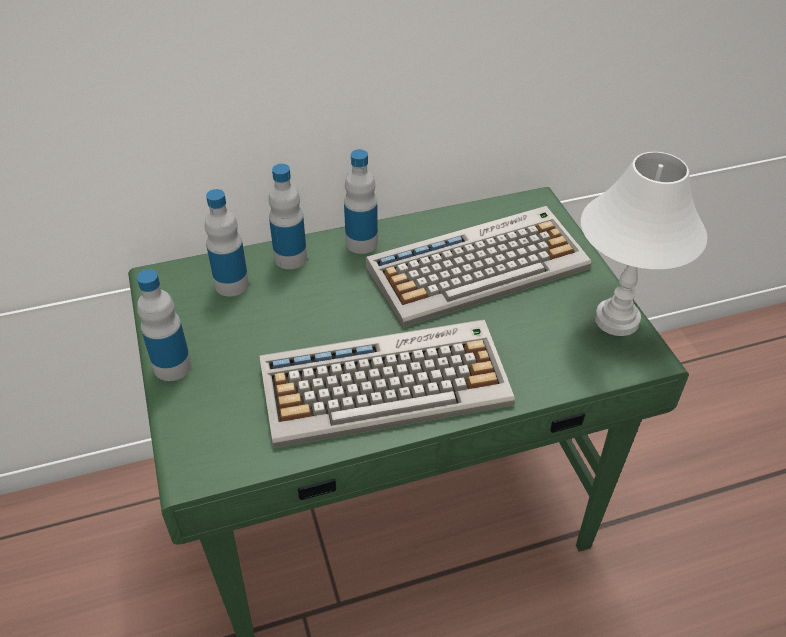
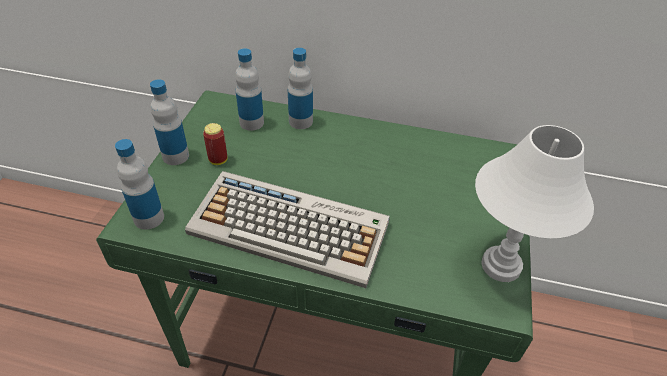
camera: 30 degrees right, 0 degrees up
bottle [344,149,378,254] -> bottle moved to [115,139,164,230]
keyboard [365,206,592,328] -> none
none -> can [203,123,227,165]

